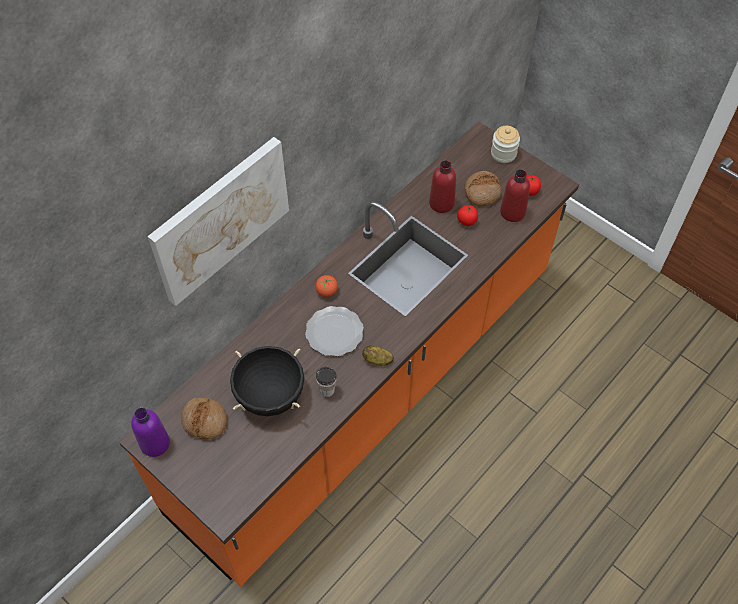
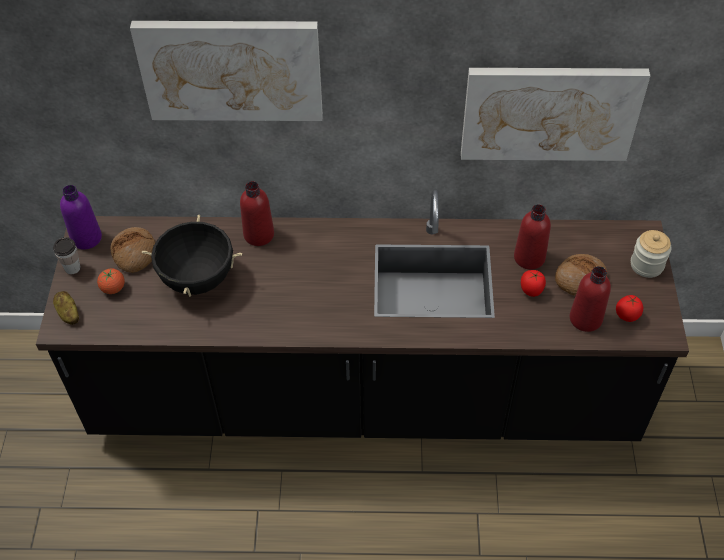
camera: 50 degrees right, 5 degrees down
orange counter [119,121,579,587] -> black counter [36,188,689,441]
plate [305,306,364,356] -> none
tomato [315,275,338,297] -> tomato moved to [97,268,125,294]
cup [316,367,337,397] -> cup moved to [53,237,81,274]
potato [362,345,394,366] -> potato moved to [53,291,79,325]
none -> red bottle [240,181,274,246]
none -> picture [461,68,650,161]

